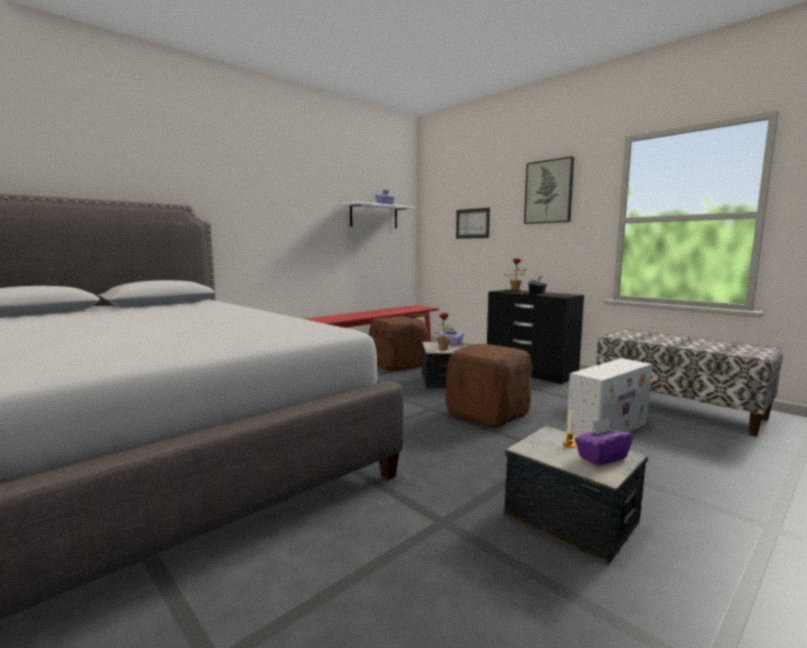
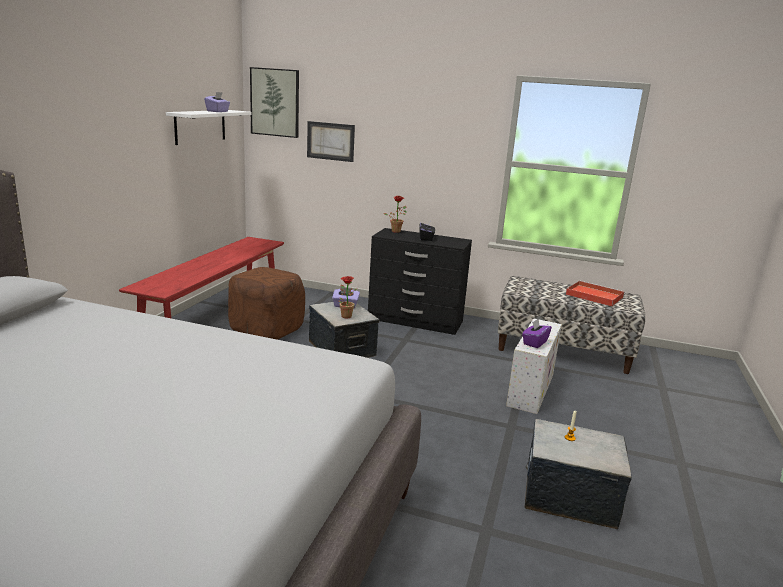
camera: 30 degrees left, 10 degrees up
brown ottoman [446,344,533,428] -> none
picture [524,156,574,224] -> picture moved to [250,67,299,138]
purple tissue box [575,418,633,466] -> purple tissue box moved to [522,318,552,348]
none -> red tray [566,281,624,307]

